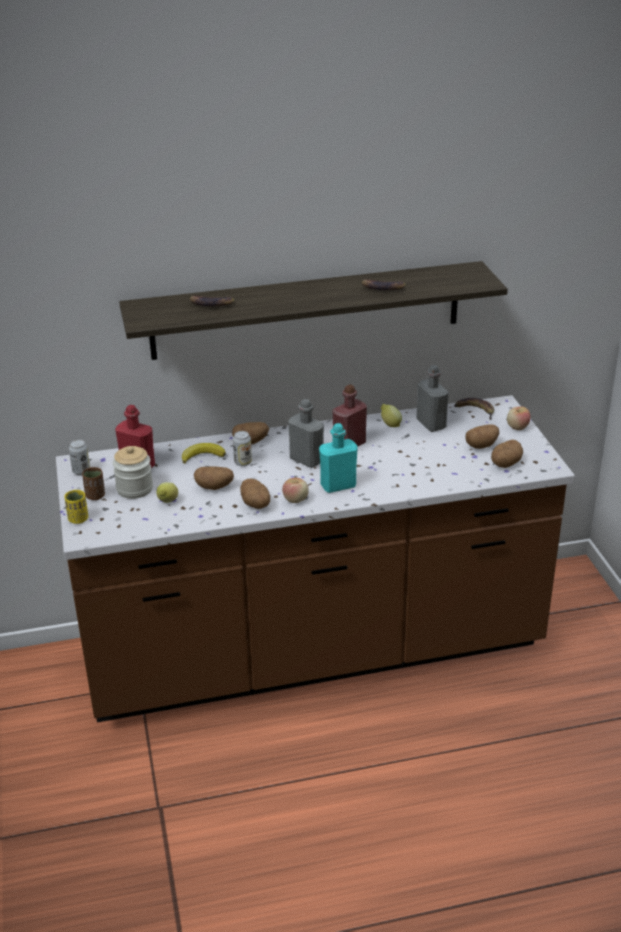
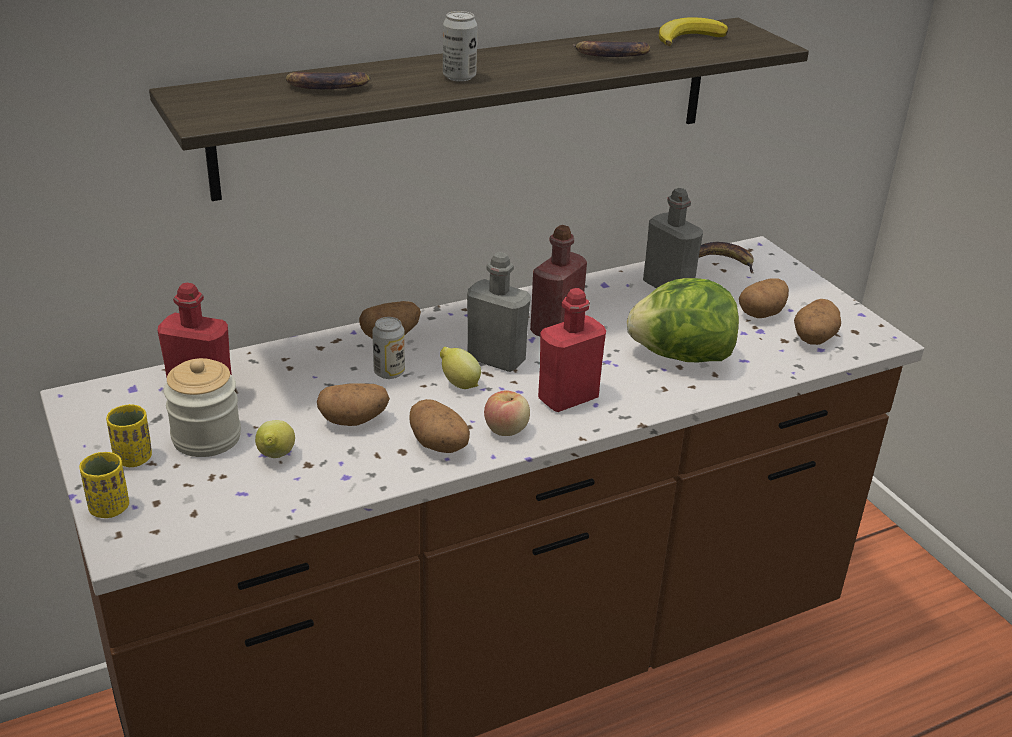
camera: 15 degrees left, 0 degrees up
can [69,440,90,475] -> can moved to [443,11,477,82]
brown cup [82,467,105,500] -> yellow cup [106,404,152,467]
banana [182,443,226,464] -> banana moved to [659,17,728,46]
turquoise bottle [319,423,358,493] -> red bottle [538,288,606,412]
lemon [381,404,402,427] -> lemon moved to [440,347,481,389]
apple [507,406,531,430] -> none
none -> lettuce [627,278,739,362]

